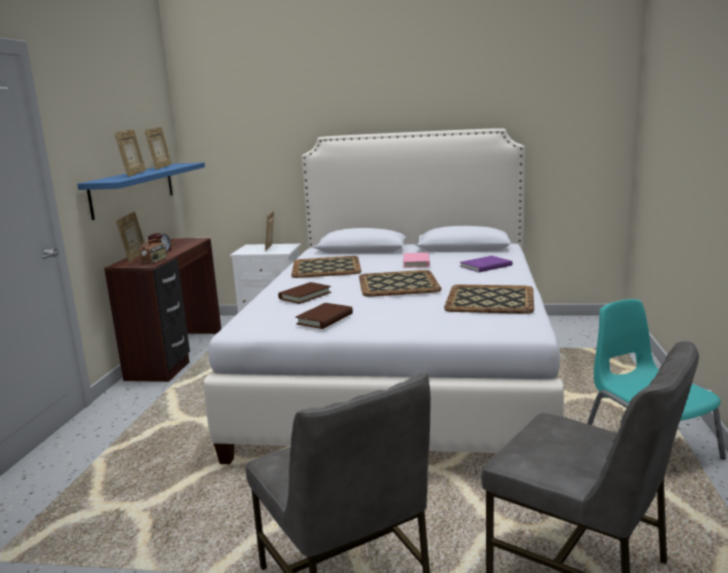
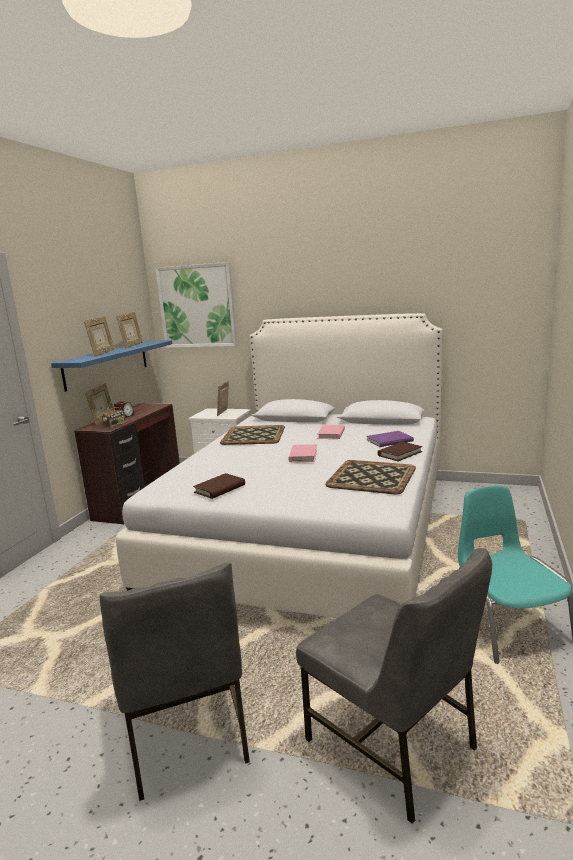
camera: 10 degrees right, 0 degrees up
brown book [278,282,331,304] -> brown book moved to [378,442,422,461]
tray [359,270,442,297] -> pink book [288,444,317,462]
none -> picture [155,262,237,348]

